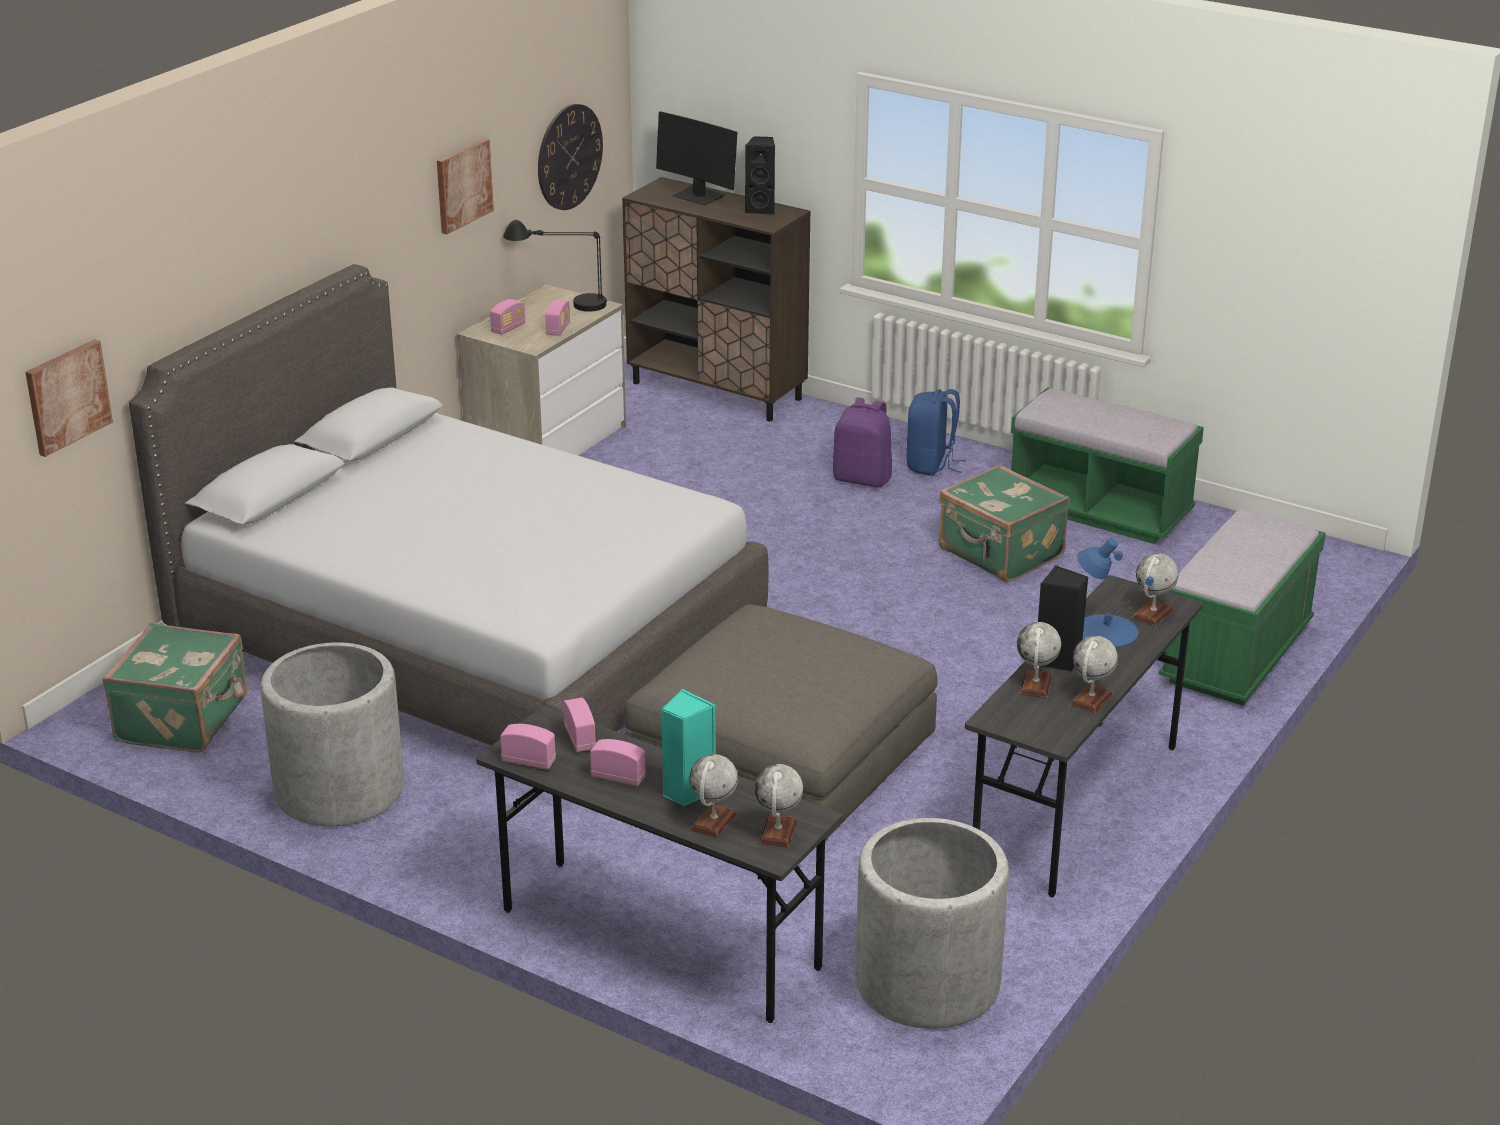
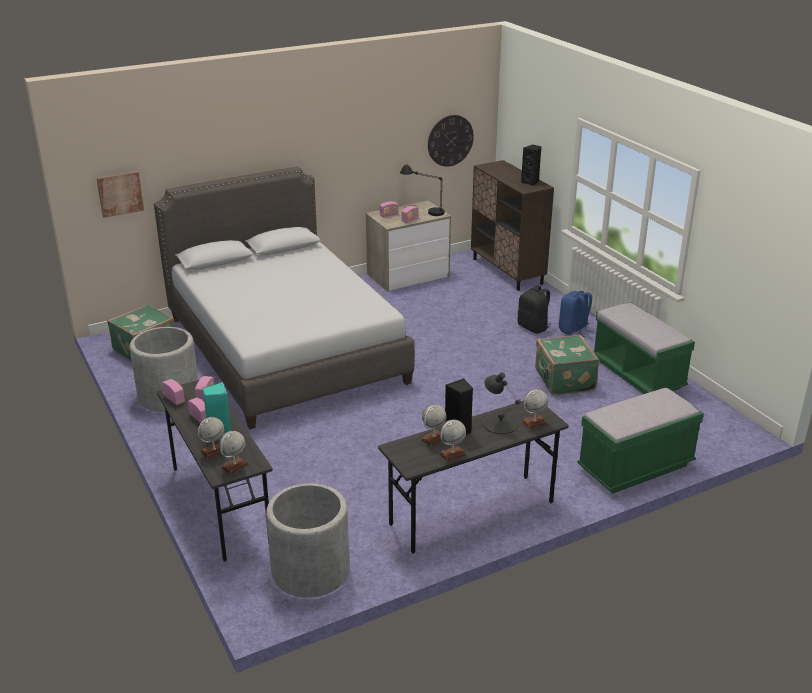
camera: 30 degrees right, 0 degrees up
picture [437,138,494,234] -> none
grey ottoman [624,604,938,841] -> none
monitor [656,111,738,205] -> none
purple backpack [833,398,892,487] -> black backpack [518,285,551,333]
blue table lamp [1077,538,1154,648] -> black table lamp [483,372,521,434]

